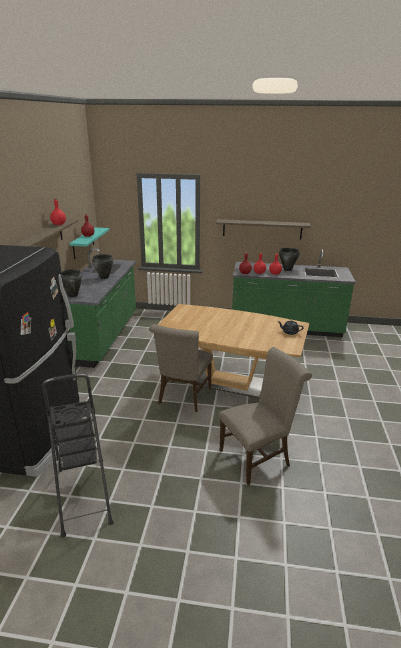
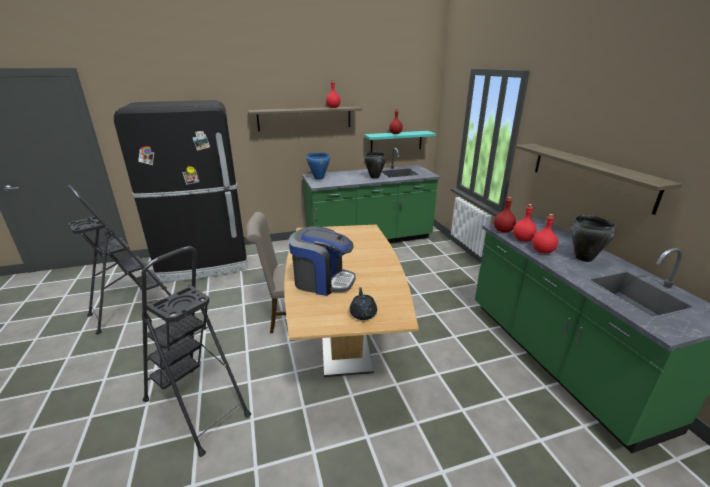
camera: 65 degrees right, 0 degrees up
black cooking pot [62,269,82,297] -> blue cooking pot [306,153,330,180]
beige chair [219,347,312,485] -> step ladder [141,246,251,457]
none -> coffee machine [289,226,356,296]

